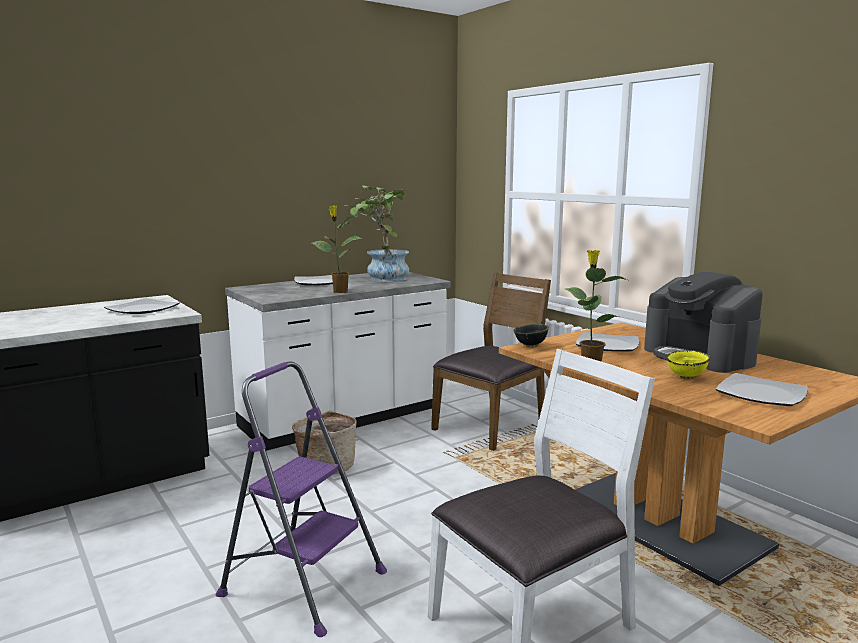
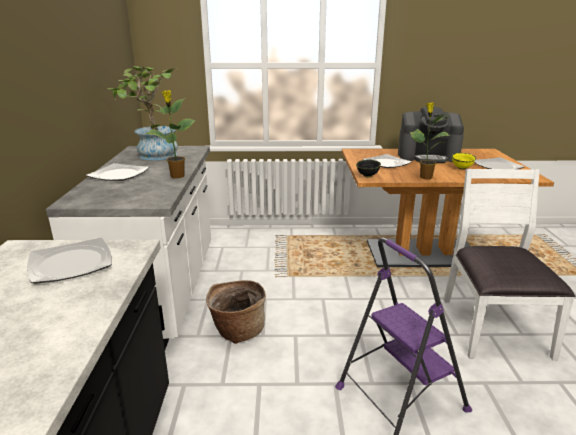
camera: 55 degrees left, 10 degrees up
brown chair [431,272,551,451] -> none

